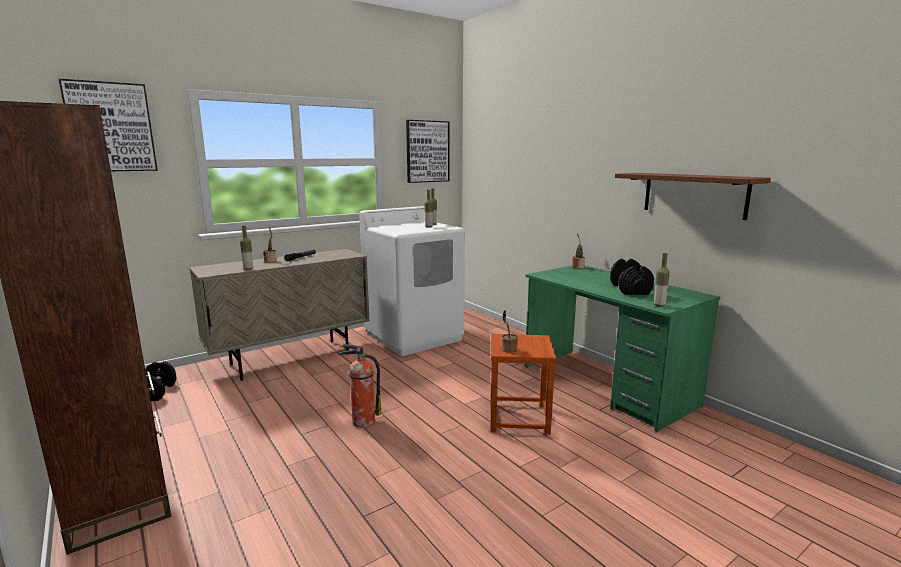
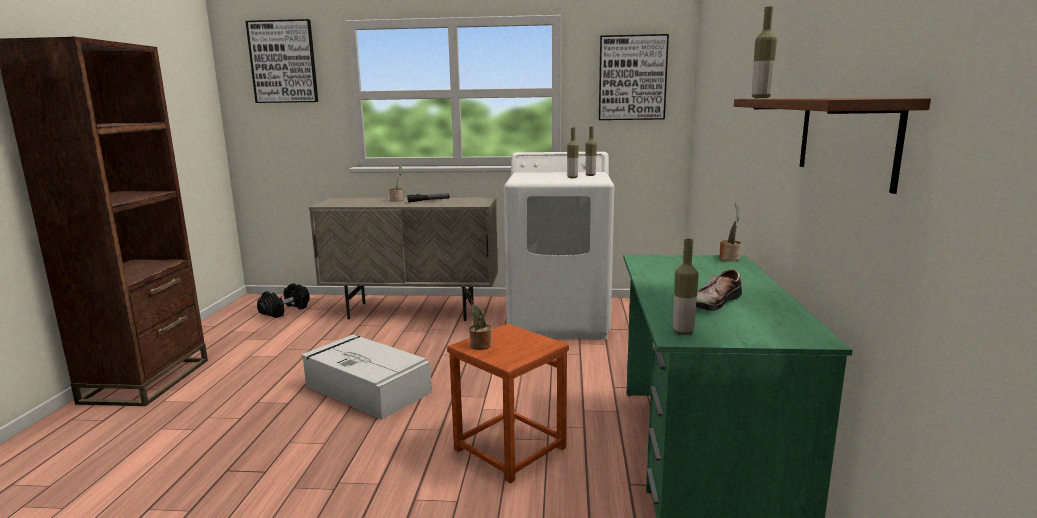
camera: 40 degrees right, 0 degrees up
bottle [240,226,253,270] -> bottle moved to [752,6,777,98]
fire extinguisher [339,344,381,428] -> grey storage box [302,334,432,420]
black dumbbell [610,259,654,295] -> shoe [696,269,742,311]

